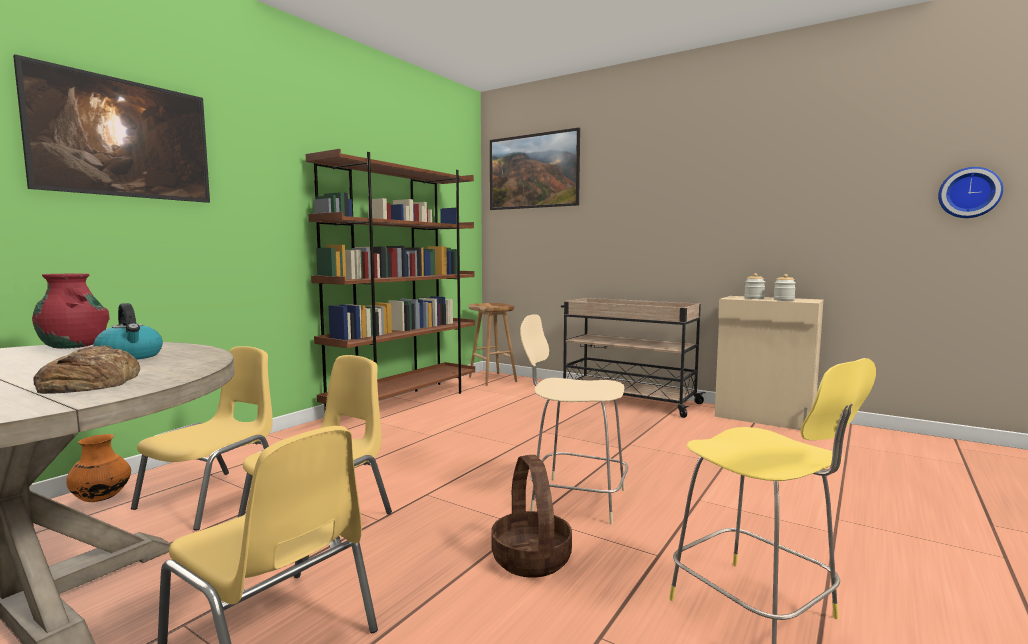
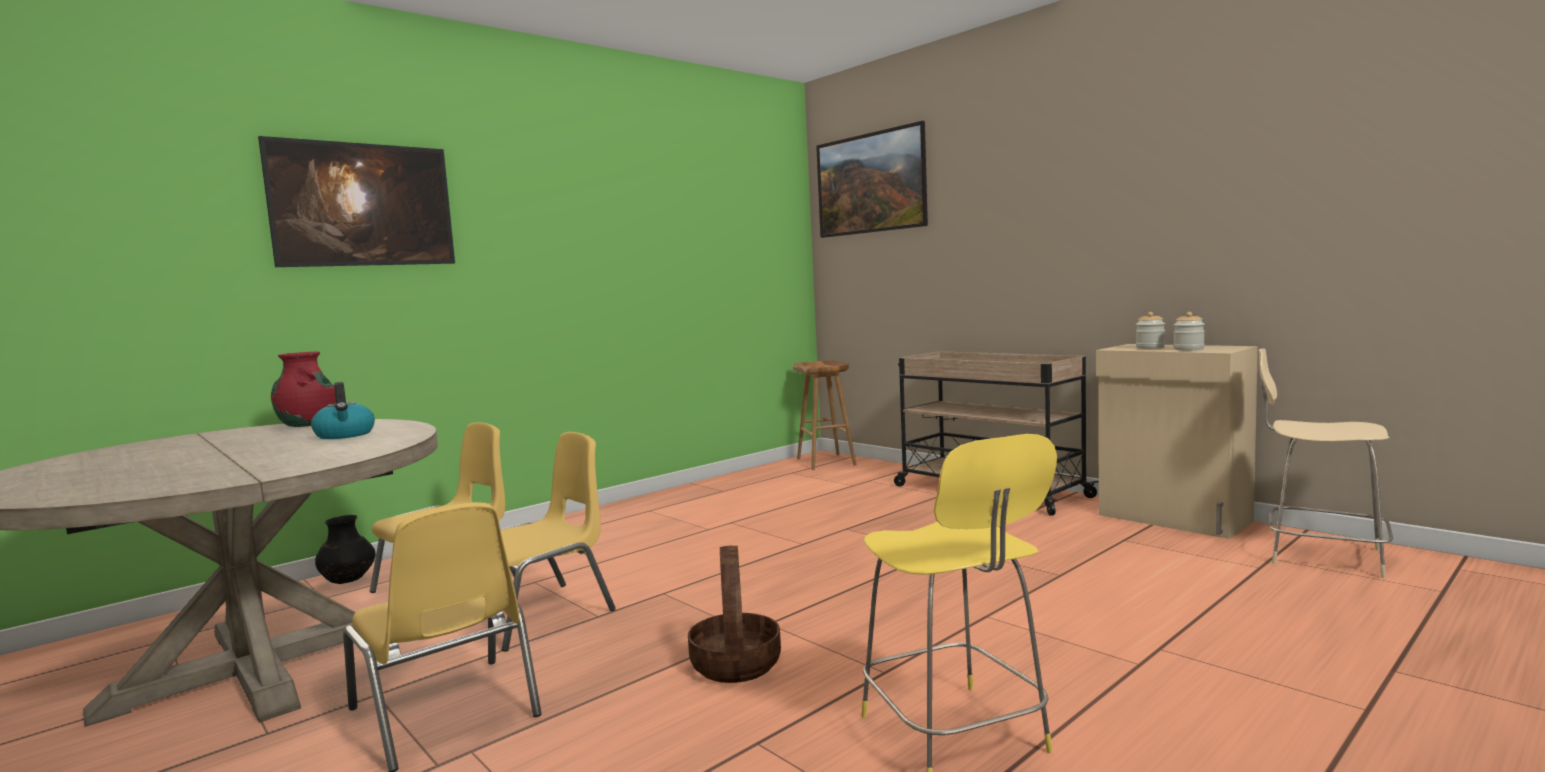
camera: 15 degrees right, 0 degrees up
bread [33,345,140,394] -> none
orange vase [66,434,131,502] -> black vase [315,515,375,584]
brown bookcase [306,149,475,409] -> none
beige stool [520,314,628,524] -> beige stool moved to [1259,348,1393,578]
wall clock [938,167,1003,218] -> none

